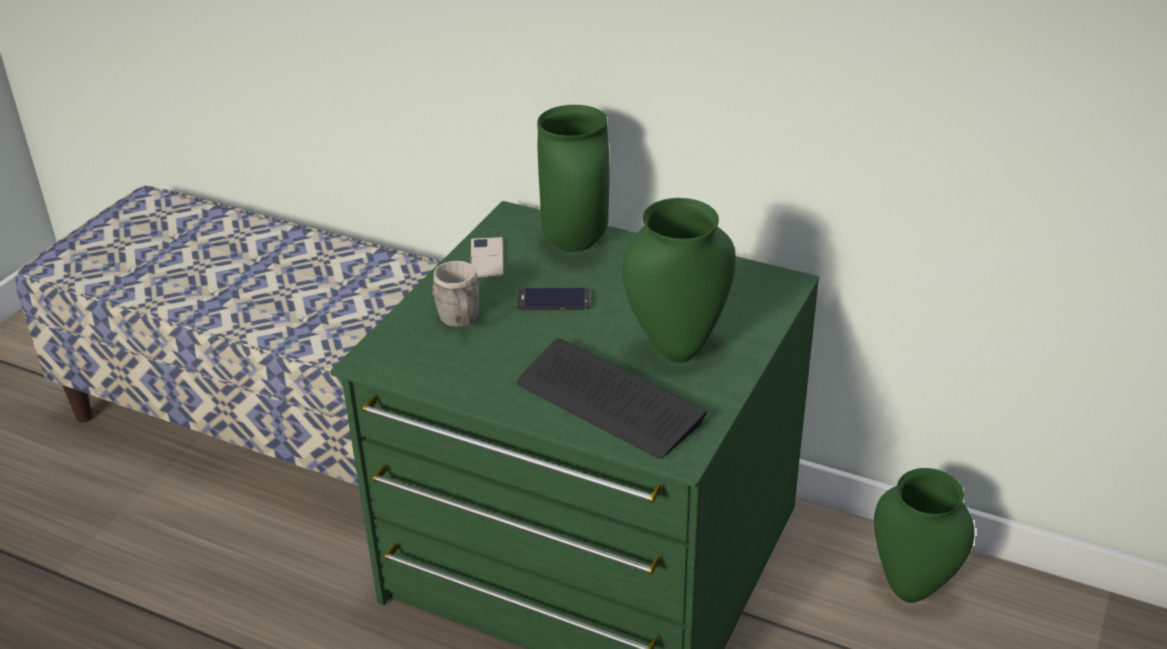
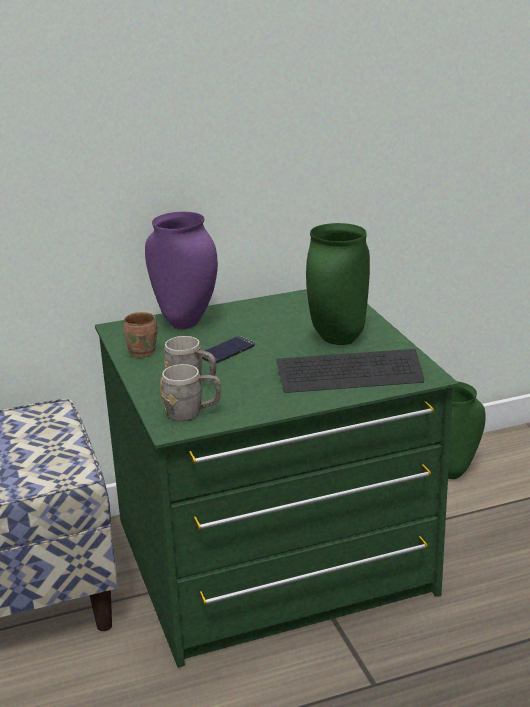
camera: 45 degrees left, 10 degrees down
phone [471,237,504,278] -> brown mug [123,312,157,357]
green vase [537,105,610,252] -> purple vase [145,212,218,329]
none -> grey mug [160,364,221,421]

